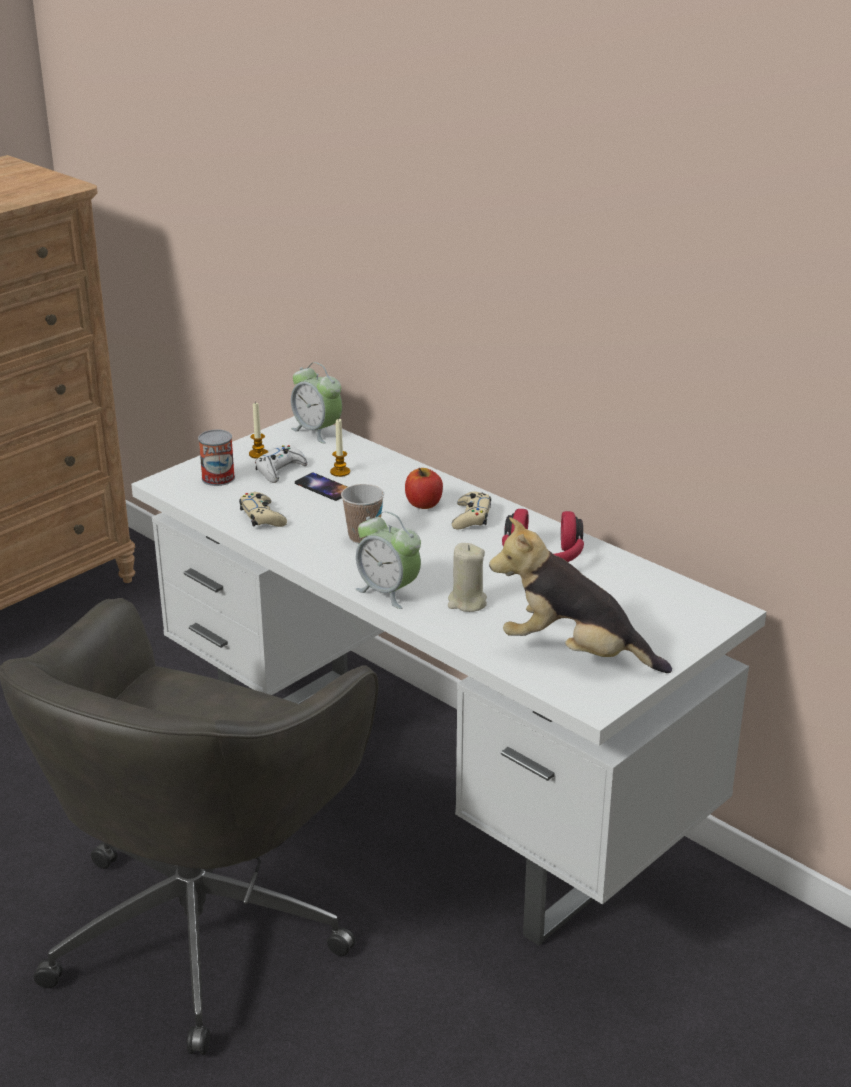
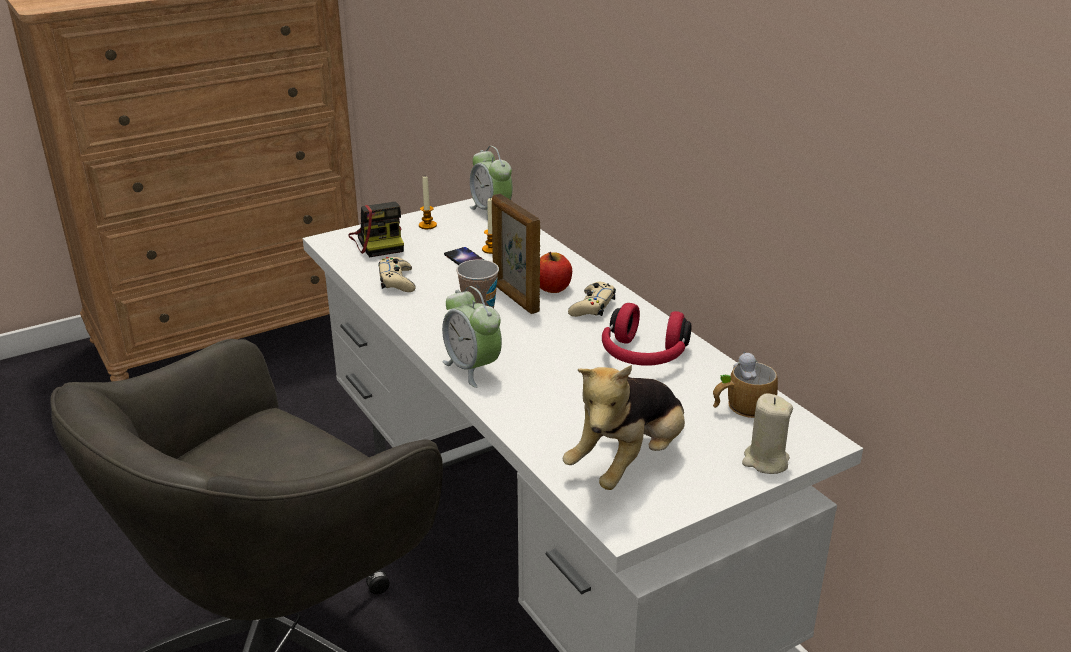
camera: 15 degrees right, 0 degrees up
can [198,430,235,486] -> camera [349,202,404,257]
white game controller [255,445,308,483] -> none
beige candle [448,543,487,612] -> beige candle moved to [742,393,793,474]
plush toy [489,517,672,673] -> plush toy turned 90 degrees counterclockwise [563,365,685,490]
none -> picture frame [492,194,540,314]
none -> mug [713,352,778,418]

